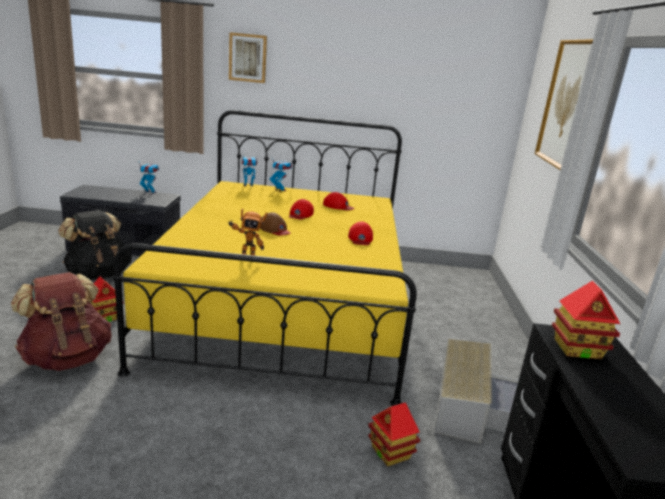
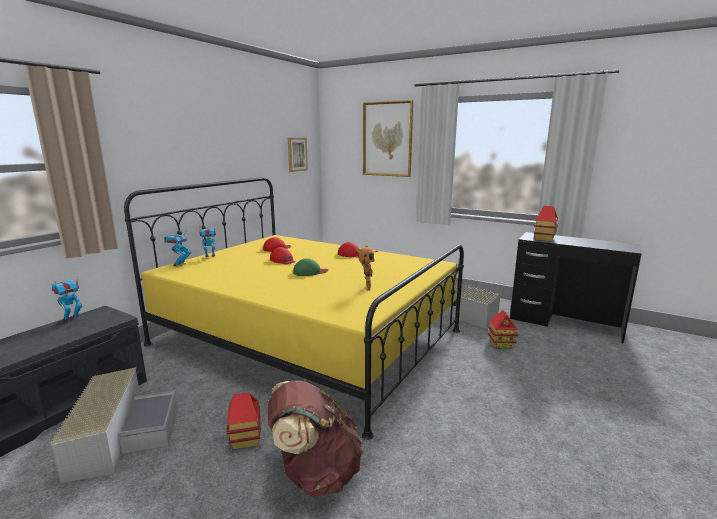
camera: 60 degrees left, 5 degrees down
black backpack [58,210,132,280] -> grey storage box [49,367,178,483]
picture [229,32,267,83] -> picture moved to [288,138,308,172]
brown cap [260,212,291,236] -> green cap [293,258,328,276]

